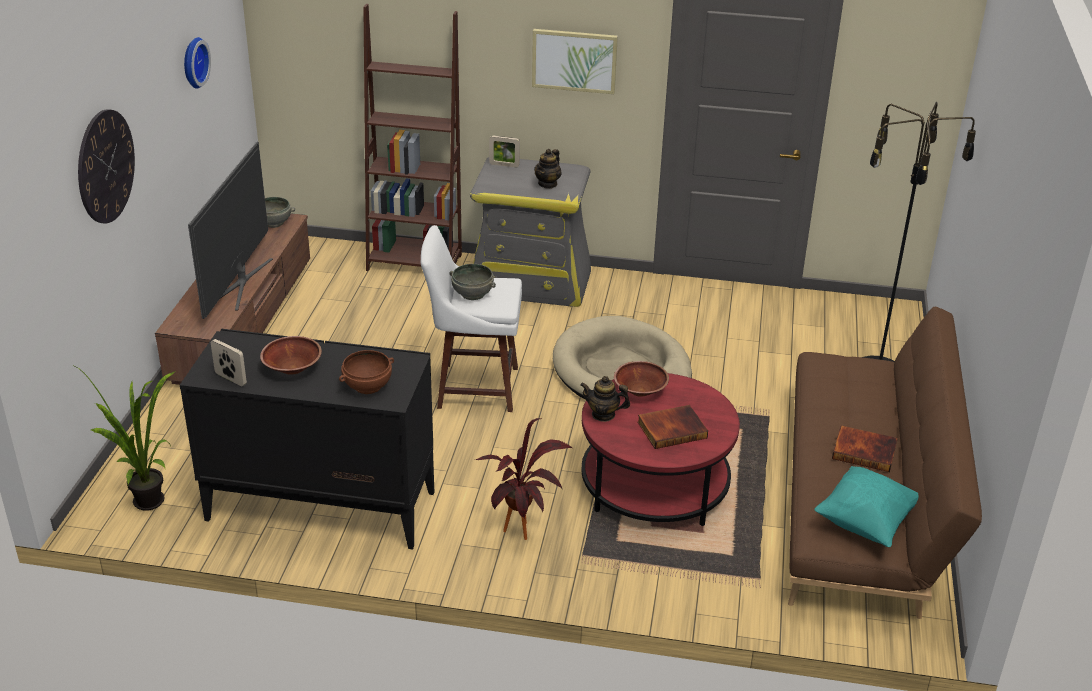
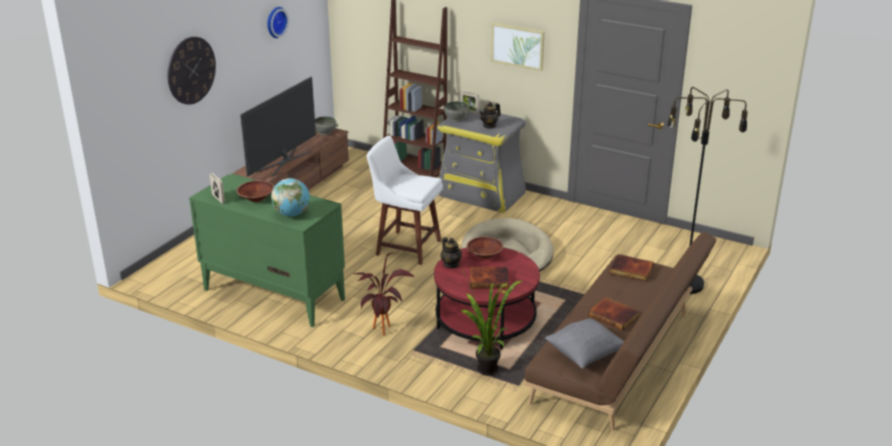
camera: 20 degrees right, 5 degrees down
potted plant [75,366,176,511] -> potted plant moved to [458,265,524,376]
black cabinet [180,329,434,549] -> green cabinet [189,174,345,327]
brown bowl [339,350,394,394] -> globe [271,178,310,217]
grey bowl [450,264,496,300] -> grey bowl moved to [444,101,469,122]
teapot [580,376,630,422] -> teapot turned 150 degrees counterclockwise [440,237,462,268]
turquoise pillow [814,466,919,547] -> grey pillow [545,319,624,368]
none -> book [610,255,654,282]

